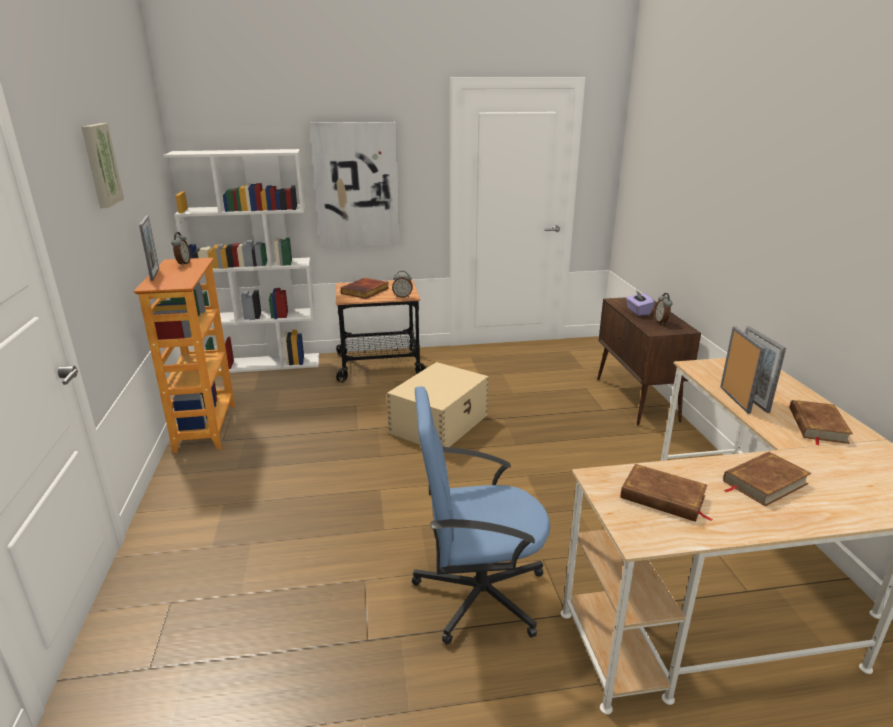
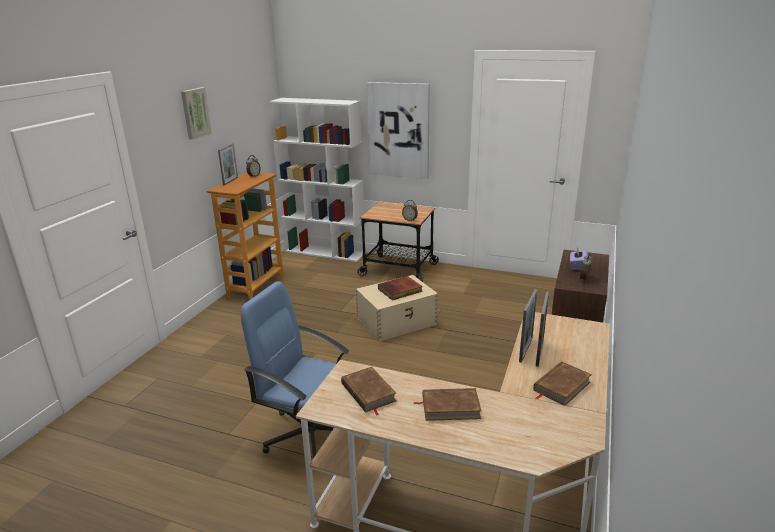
camera: 30 degrees right, 0 degrees up
book [341,278,389,299] -> book moved to [378,276,422,300]

